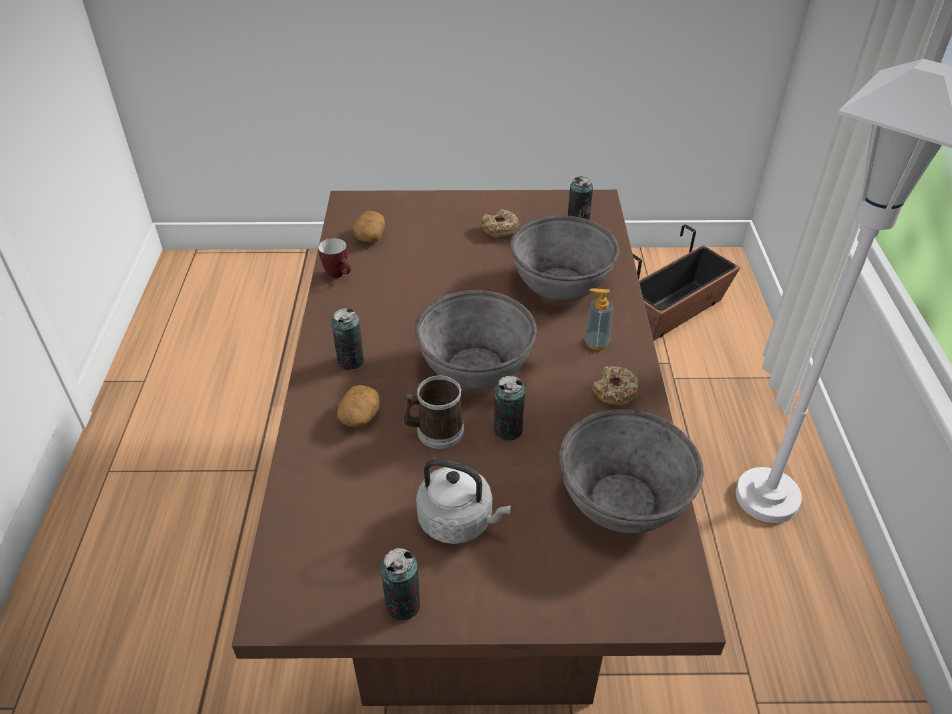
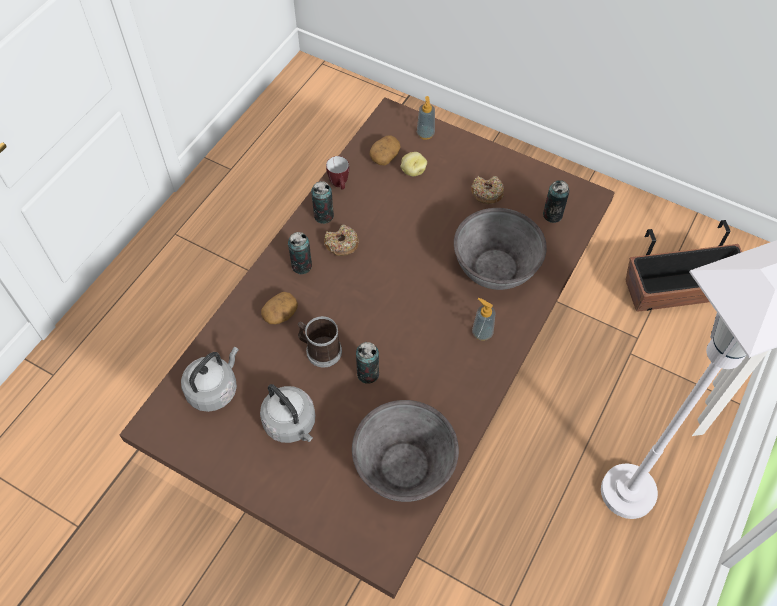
camera: 30 degrees right, 15 degrees up
can [381,548,420,621] -> can moved to [311,181,334,224]
grey bowl [415,290,537,390] -> none
donut [592,366,641,406] -> donut moved to [324,225,359,256]
none -> grey kettle [181,347,239,412]
none -> potato [401,152,427,176]
none -> soap dispenser [417,96,435,140]

